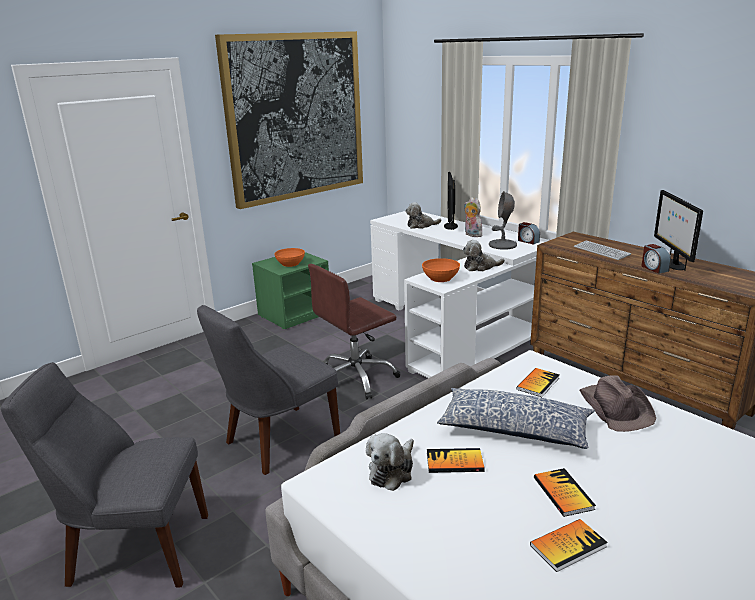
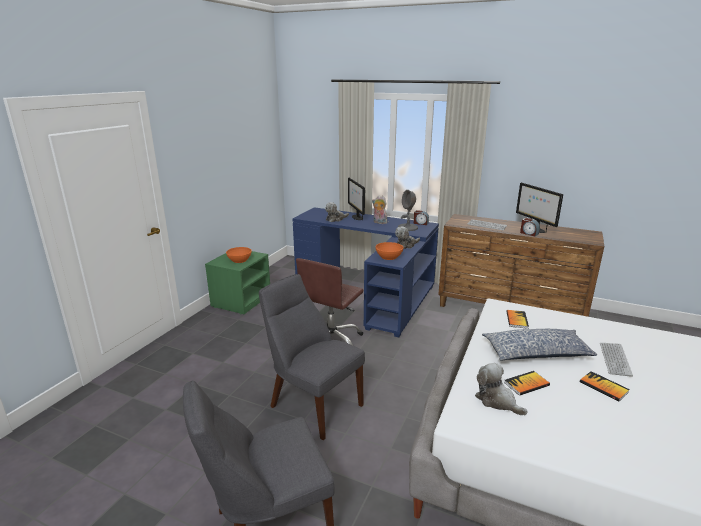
camera: 25 degrees left, 0 degrees up
grey chair [197,305,340,475] -> grey chair turned 105 degrees clockwise [259,274,365,440]
picture [215,31,363,209] -> none
plush toy [366,433,414,491] -> plush toy turned 135 degrees clockwise [475,363,528,415]
white desk [370,211,545,378] -> blue desk [292,207,439,337]
book [530,519,608,572] -> none
brown hat [579,375,656,432] -> none
none -> keyboard [600,343,633,377]

